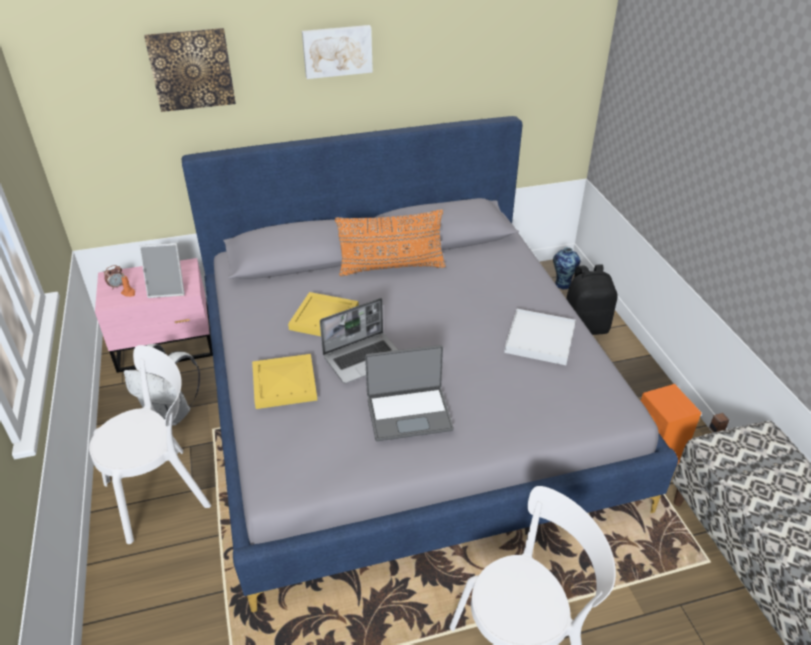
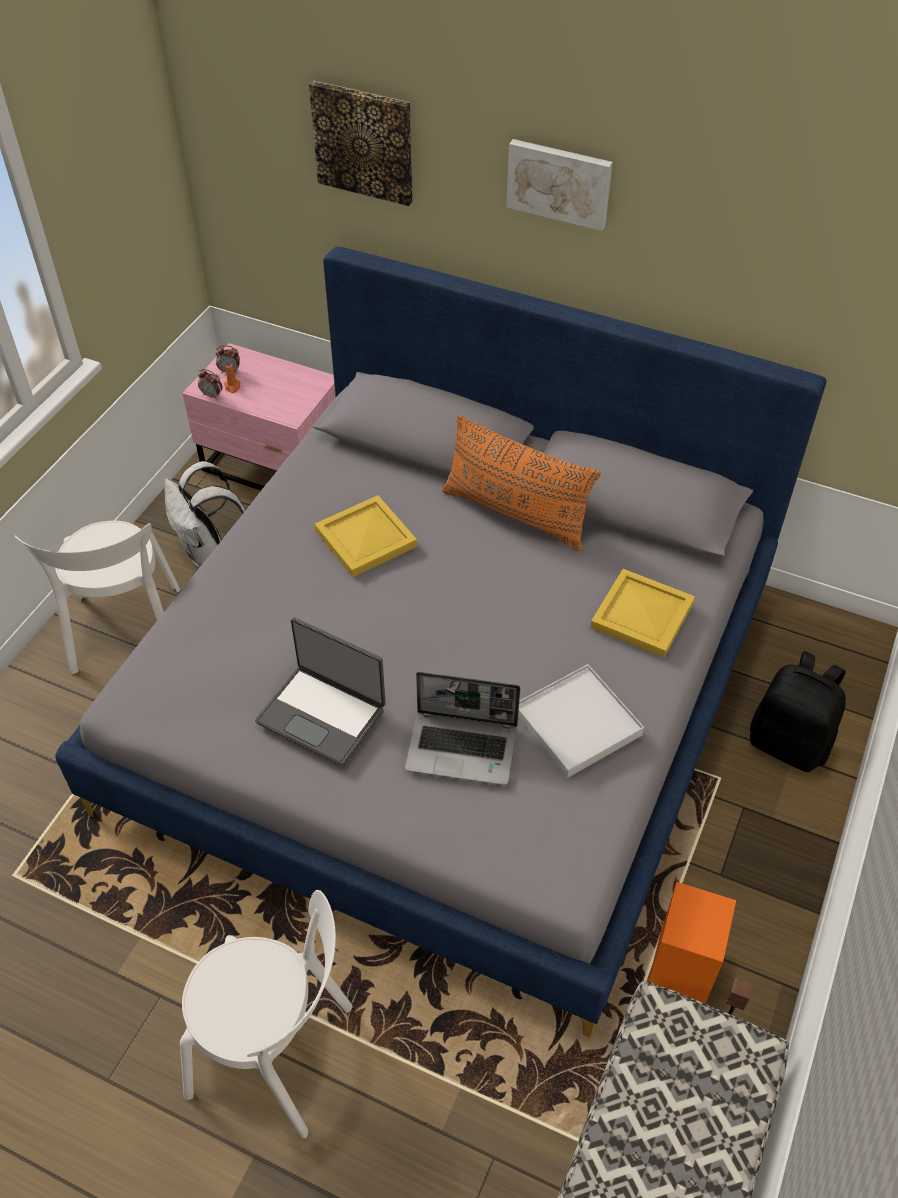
camera: 40 degrees right, 10 degrees up
white chair [89,345,211,544] -> white chair turned 75 degrees clockwise [15,521,180,674]
picture frame [139,243,185,298] -> none
yellow tray [252,354,317,409] -> yellow tray moved to [590,569,695,658]
laptop [320,298,398,383] -> laptop moved to [405,672,520,785]
vase [553,247,581,289] -> none
none -> alarm clock [198,369,223,400]

